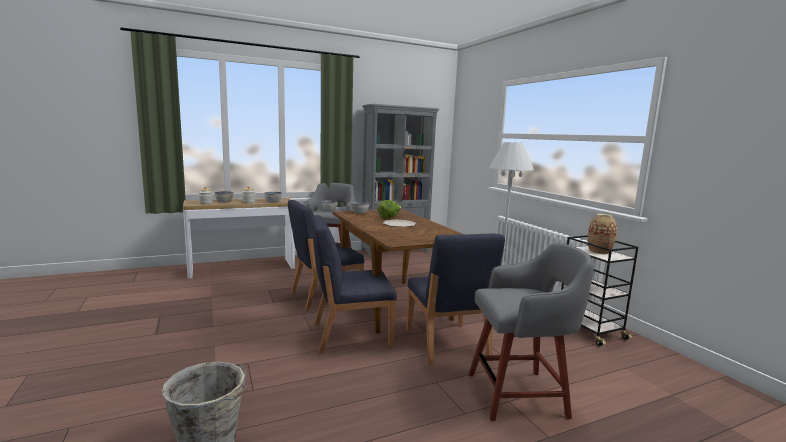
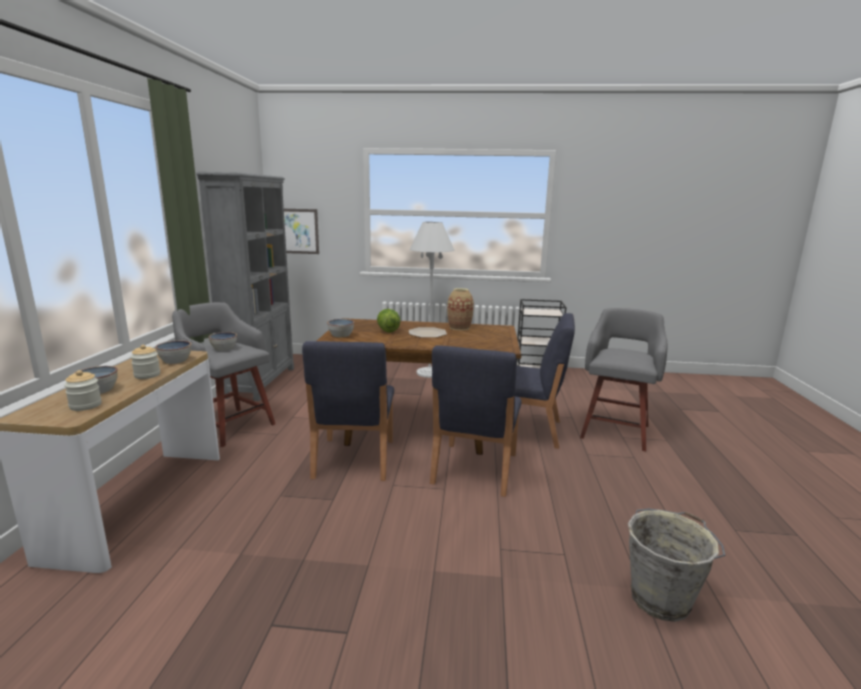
camera: 60 degrees left, 5 degrees up
vase [588,214,617,254] -> vase moved to [447,288,474,330]
none -> picture [284,209,319,254]

